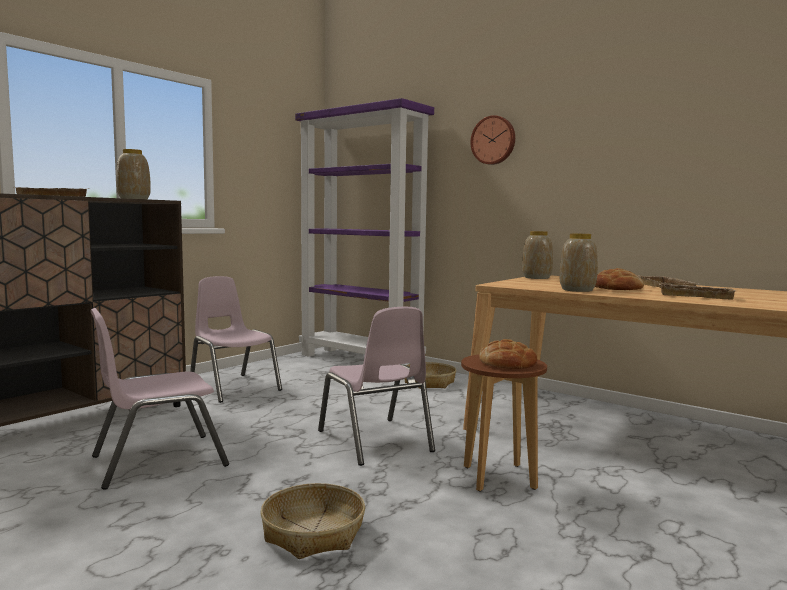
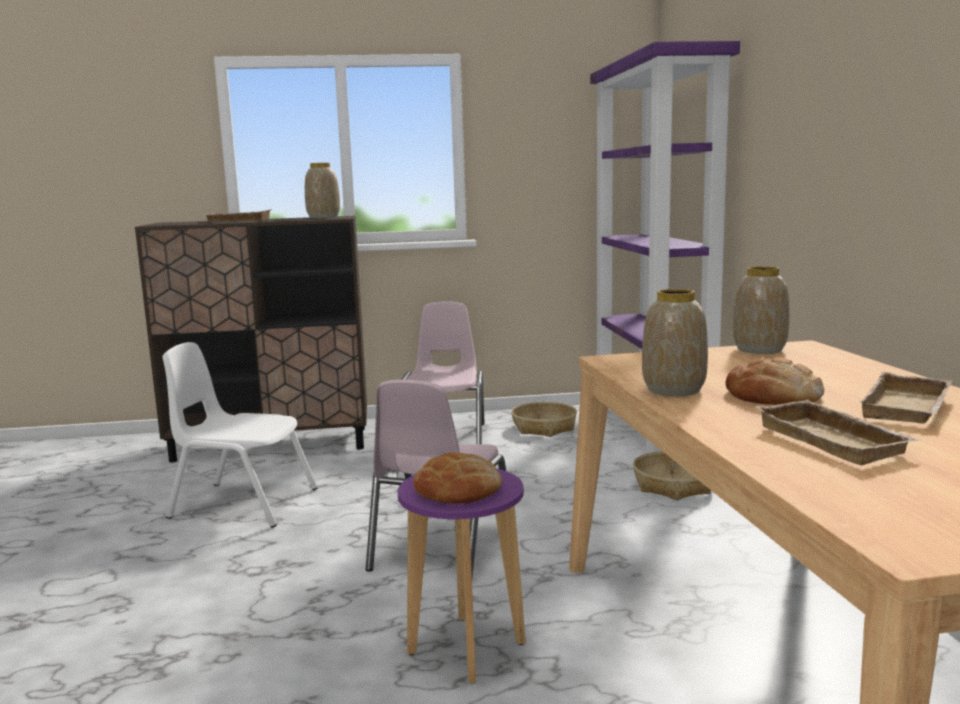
camera: 45 degrees right, 5 degrees up
pink chair [90,308,229,490] -> white chair [162,342,318,528]
basket [260,483,365,559] -> basket moved to [511,402,577,437]
brown stool [461,354,547,491] -> purple stool [398,468,526,684]
wall clock [470,115,515,165] -> none

